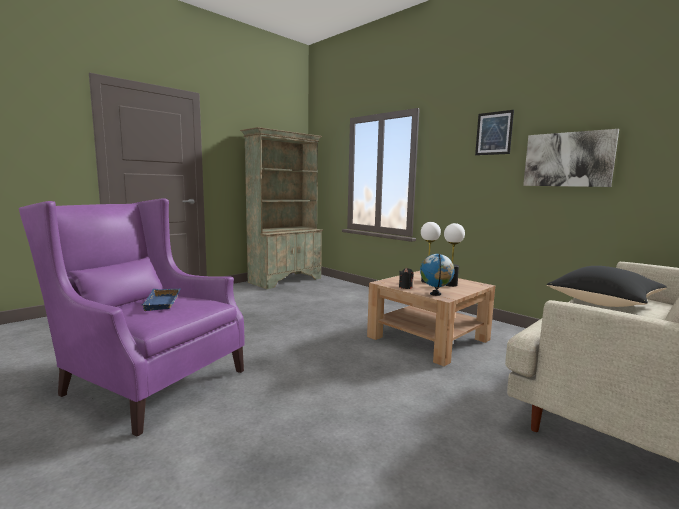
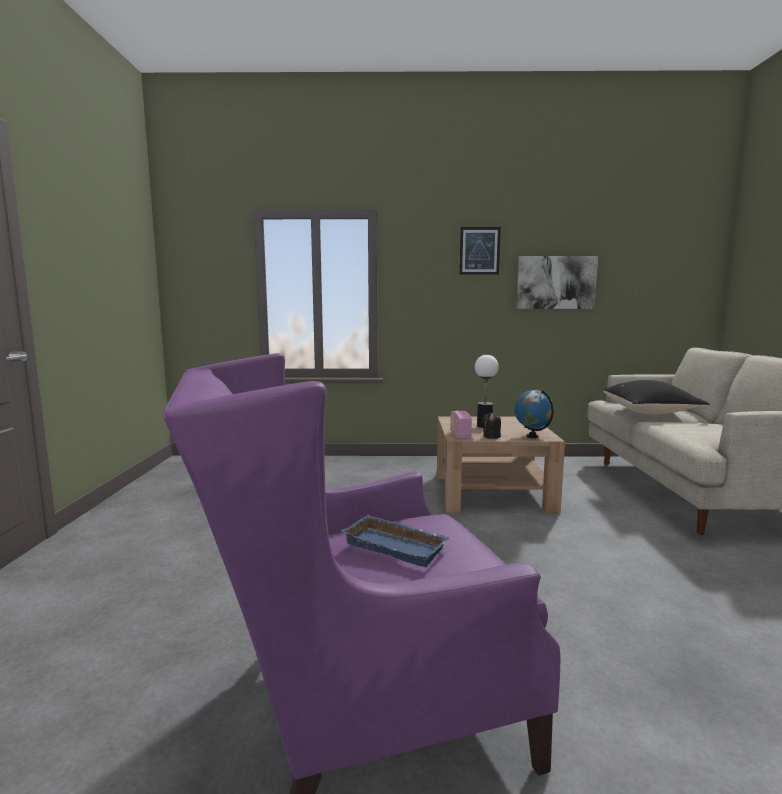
camera: 45 degrees left, 0 degrees up
green bookcase [240,127,323,289] -> none
table lamp [444,223,465,287] -> none
none -> radio [450,411,472,439]

